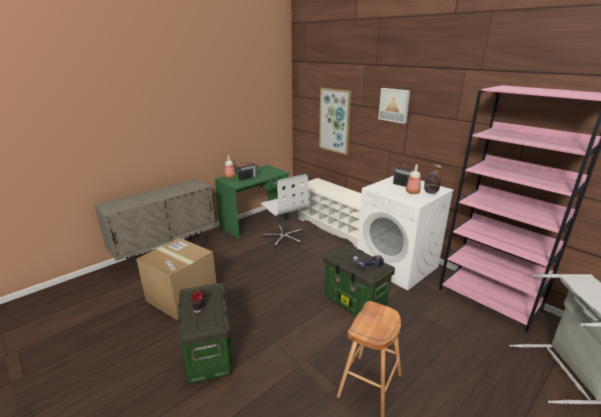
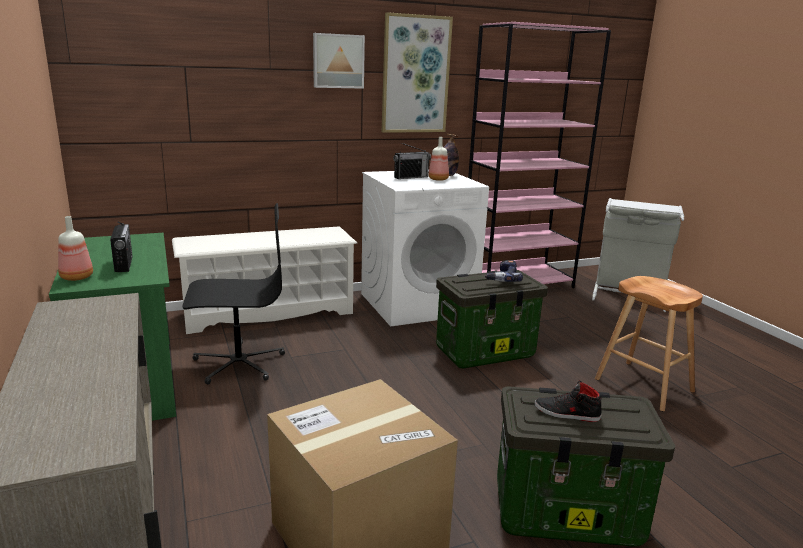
camera: 70 degrees left, 5 degrees down
white office chair [260,174,308,248] -> black office chair [182,203,285,384]
picture [319,88,351,155] -> picture moved to [382,12,453,133]

